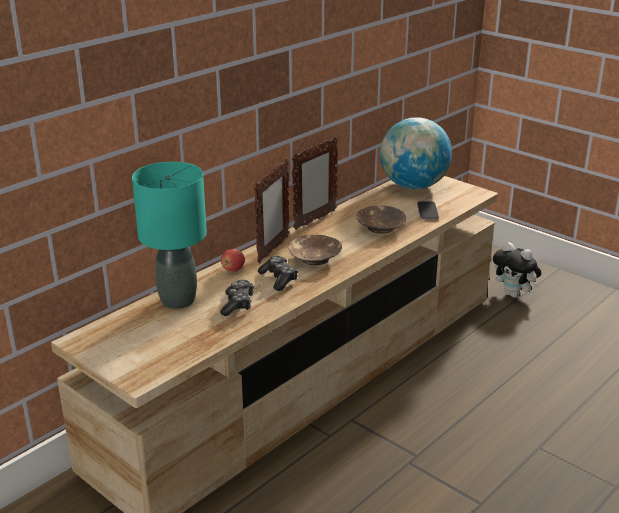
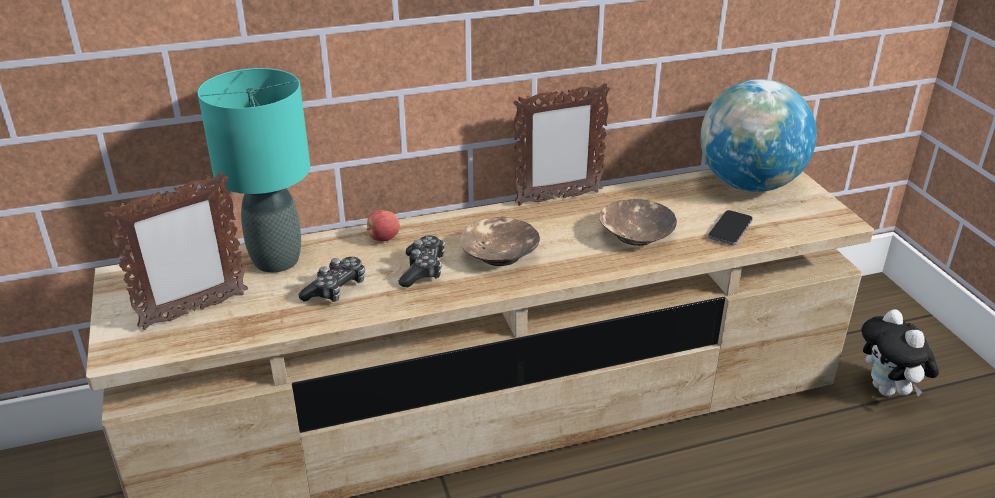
camera: 30 degrees right, 5 degrees up
picture frame [254,159,289,263] -> picture frame moved to [104,172,248,330]

